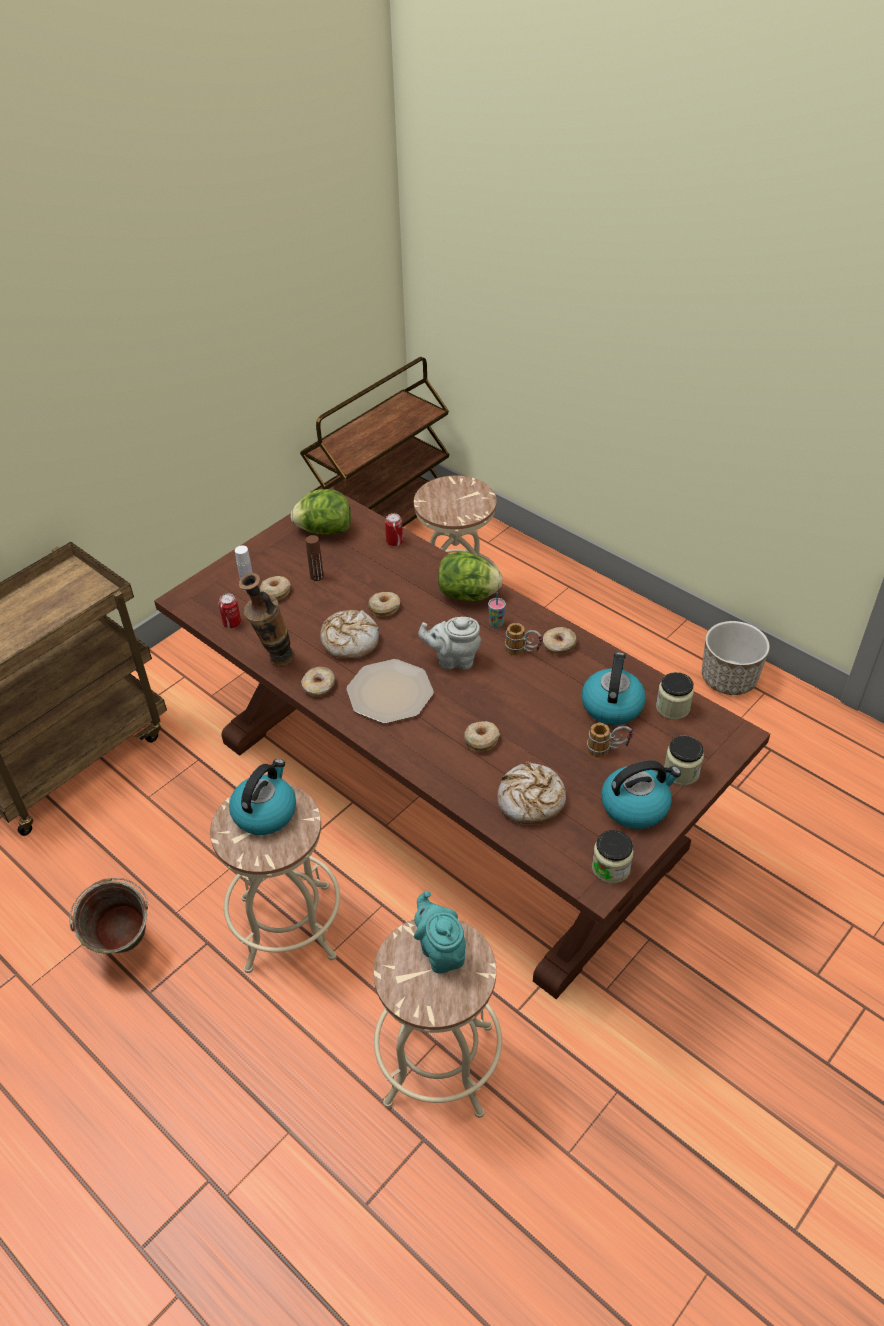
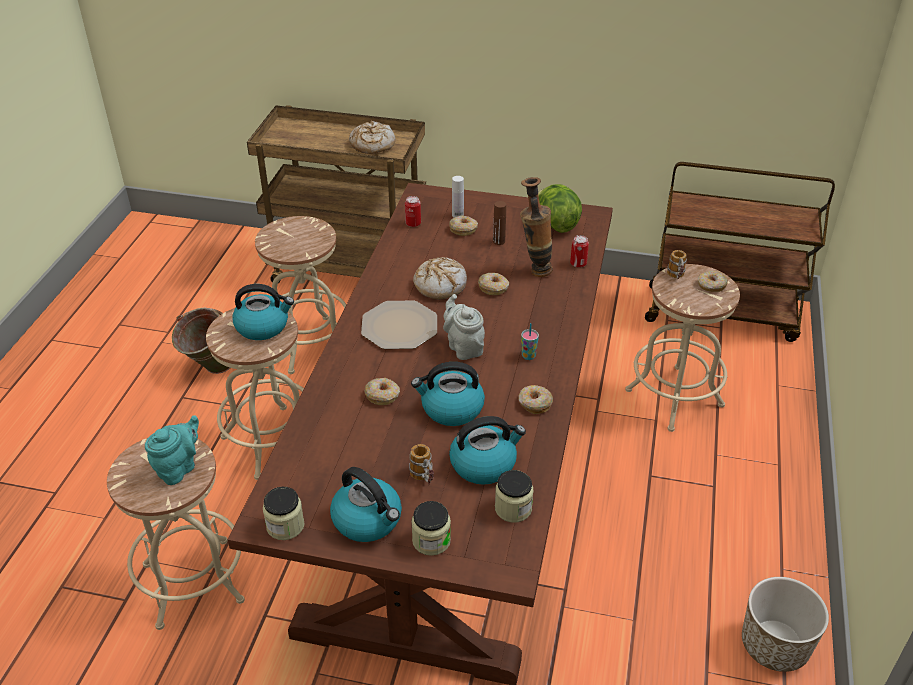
camera: 60 degrees right, 5 degrees down
vase [239,573,295,667] -> vase moved to [520,177,553,277]
donut [301,667,335,696] -> donut moved to [698,271,728,292]
lettuce [438,552,503,601] -> none
bread [497,761,566,824] -> bread moved to [349,120,396,154]
mug [505,623,543,655] -> mug moved to [667,250,687,279]
none -> beige stool [255,216,346,374]
none -> kettle [411,362,485,426]

